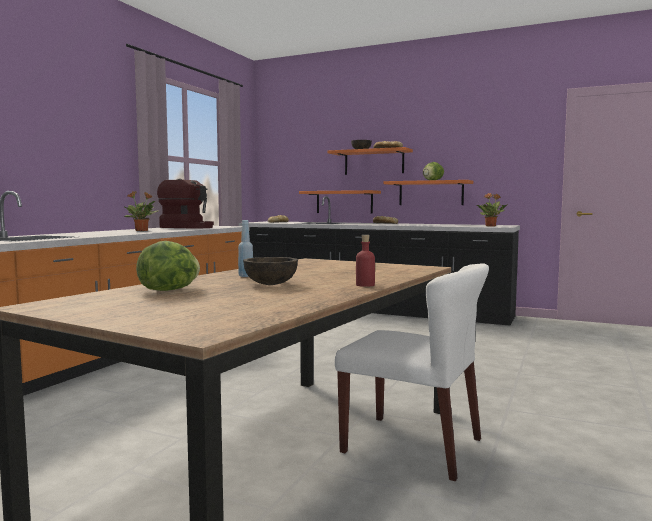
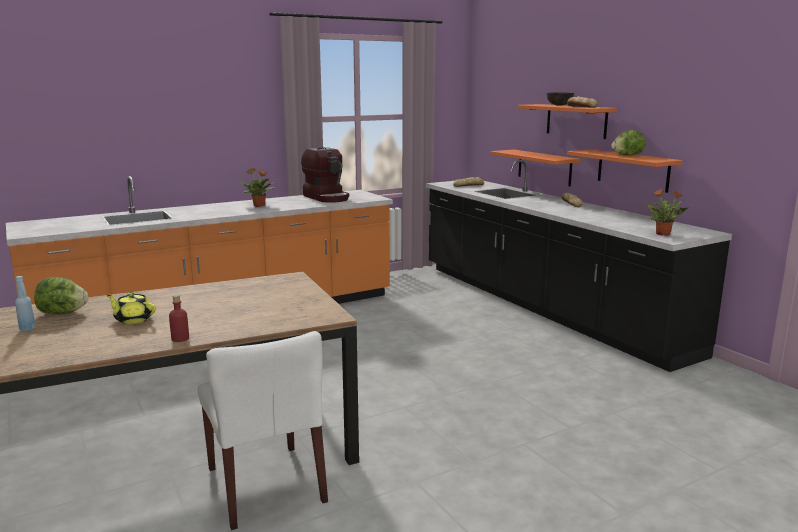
camera: 35 degrees right, 10 degrees up
blue bottle [238,220,253,277] -> blue bottle moved to [15,276,36,331]
brown bowl [243,257,298,285] -> yellow teapot [106,292,156,324]

